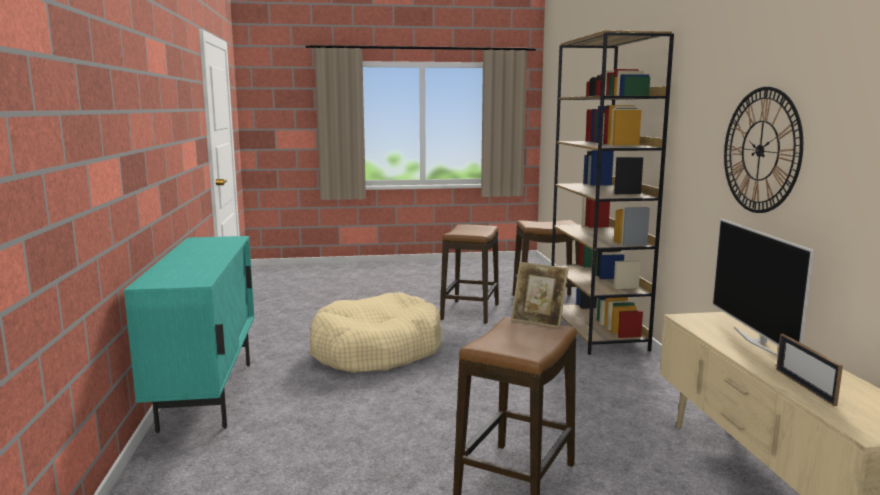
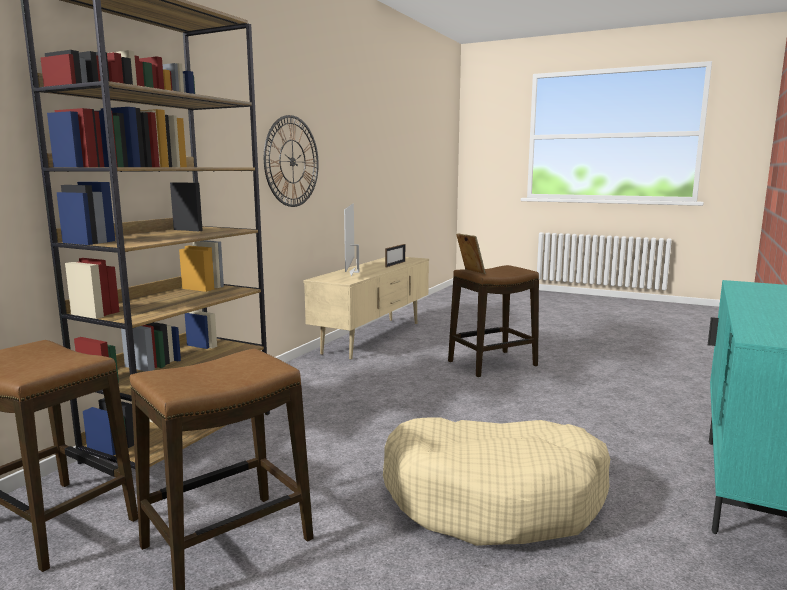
camera: 145 degrees left, 0 degrees up
television [712,219,814,357] -> television turned 150 degrees clockwise [344,203,359,276]

